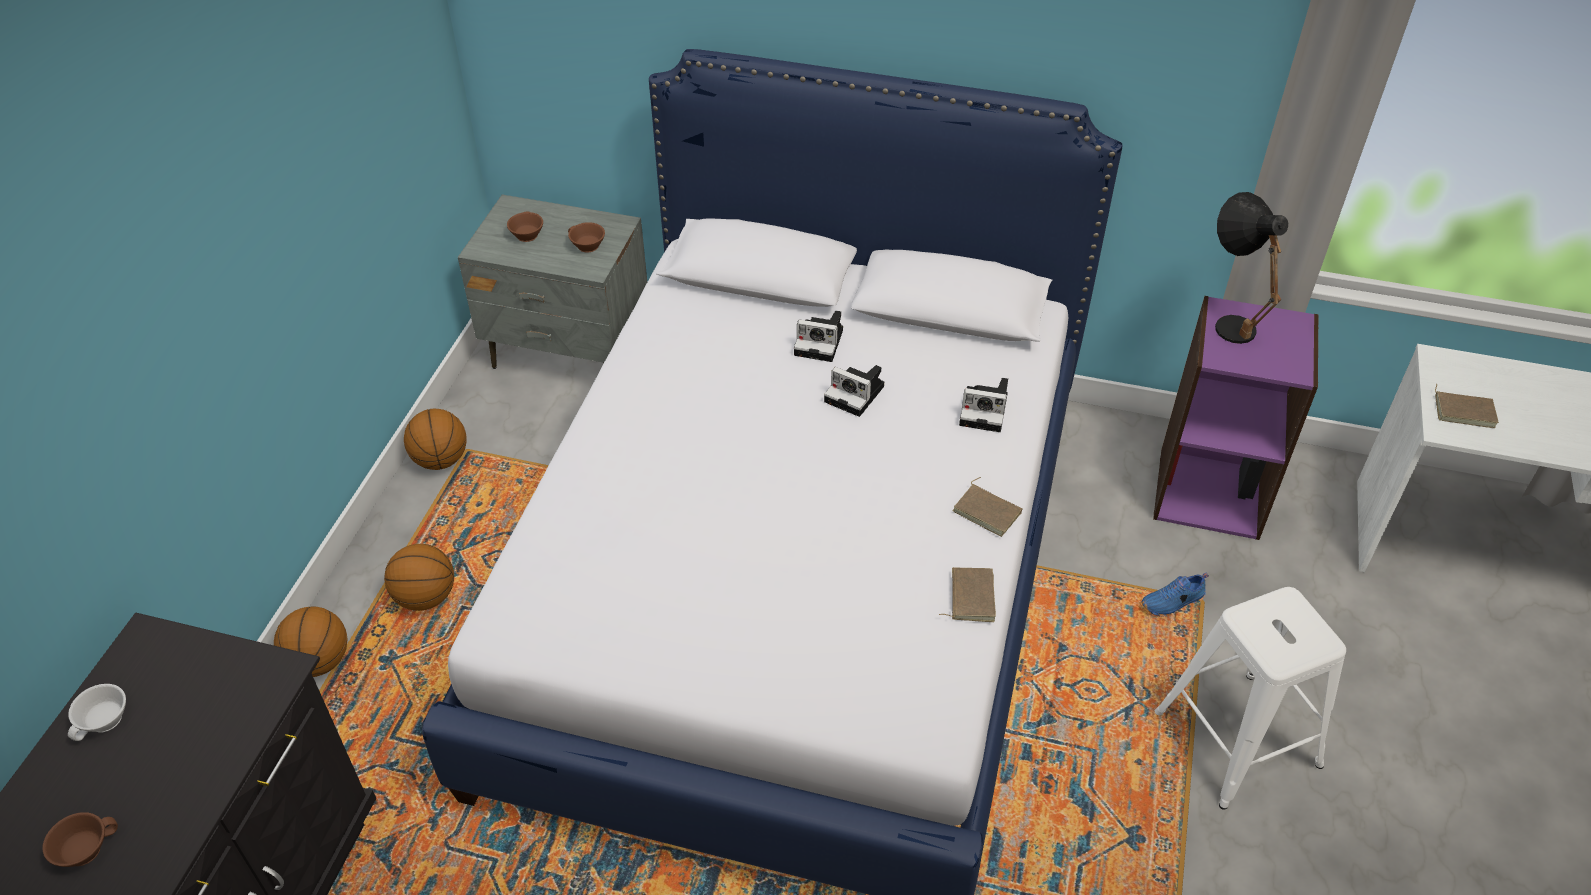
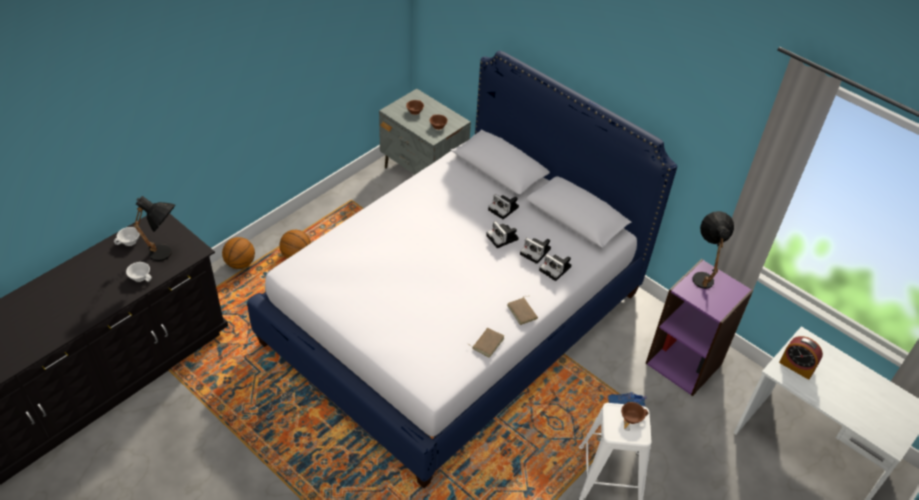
camera: 25 degrees right, 0 degrees up
brown cup [42,812,118,867] -> brown cup moved to [621,402,648,424]
basketball [404,409,467,470] -> none
brown book [1435,384,1499,428] -> alarm clock [779,336,823,380]
none -> white cup [126,262,152,282]
none -> black table lamp [133,196,175,261]
none -> camera [520,238,551,264]

